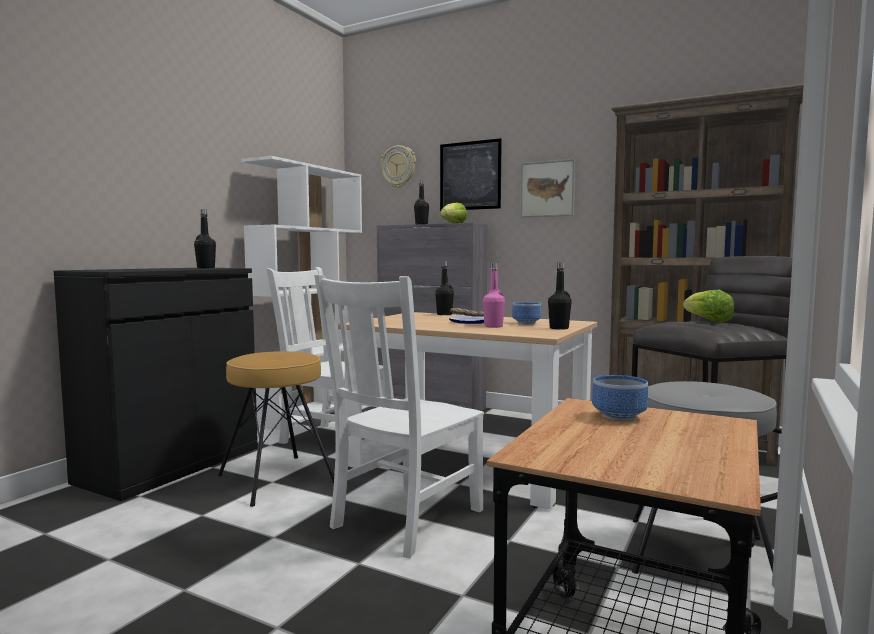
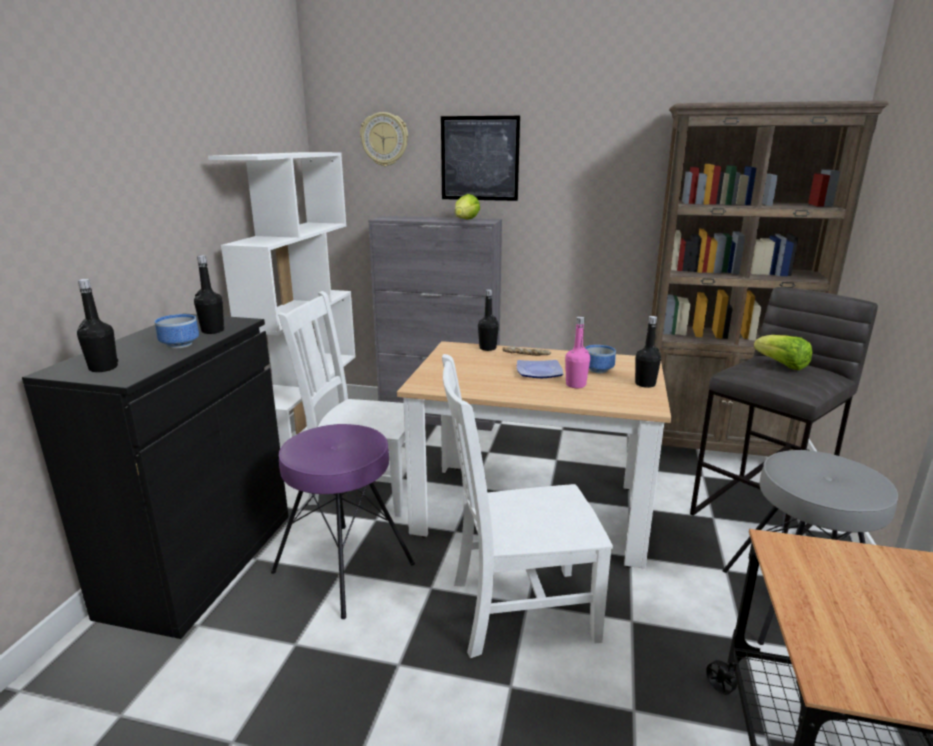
camera: 15 degrees left, 15 degrees up
brown stool [218,351,334,507] -> purple stool [271,424,415,619]
white chair [314,274,484,558] -> white chair turned 60 degrees clockwise [442,354,613,658]
black bottle [414,180,429,224] -> black bottle moved to [77,279,118,372]
picture [521,159,575,217] -> none
bowl [592,375,648,421] -> bowl moved to [155,314,199,349]

